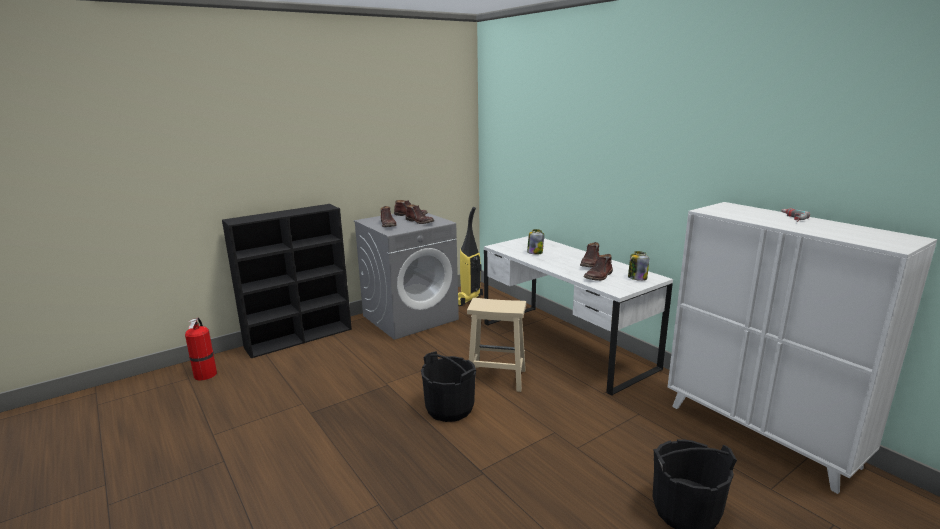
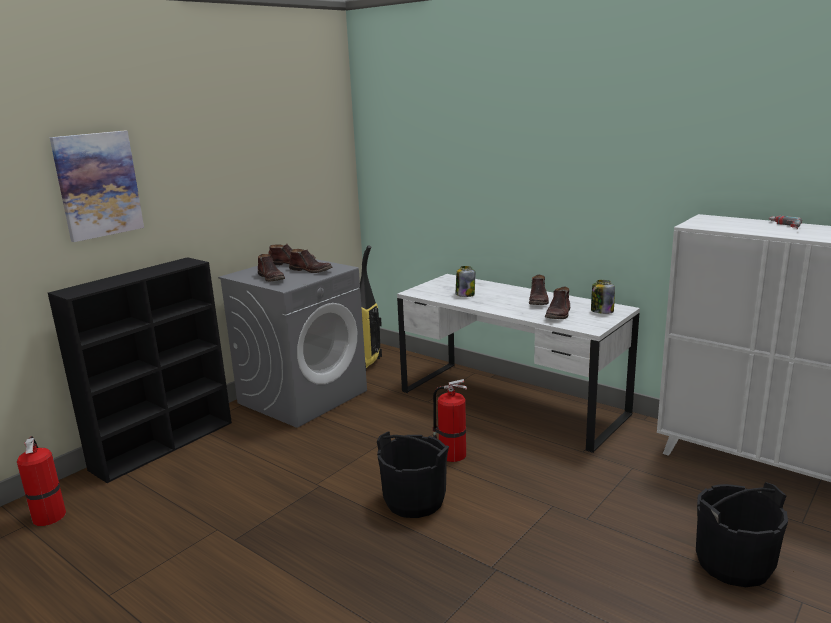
camera: 15 degrees left, 0 degrees up
beige stool [467,298,526,392] -> fire extinguisher [433,379,467,462]
none -> picture [50,131,144,242]

